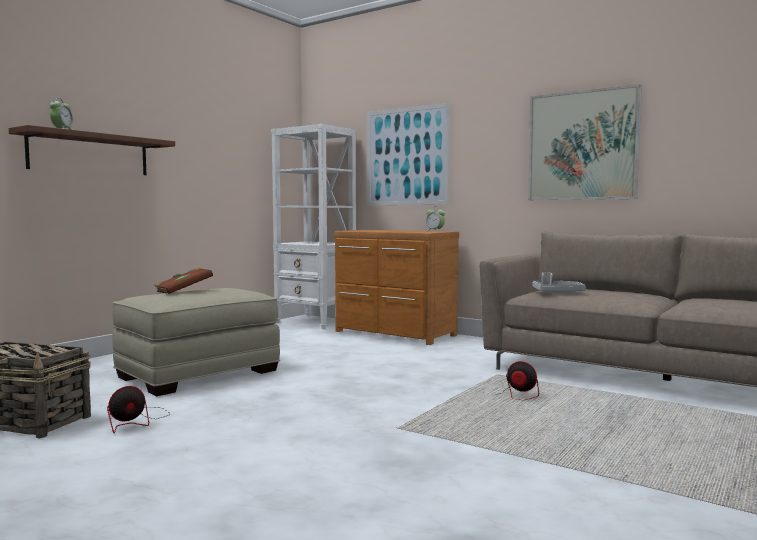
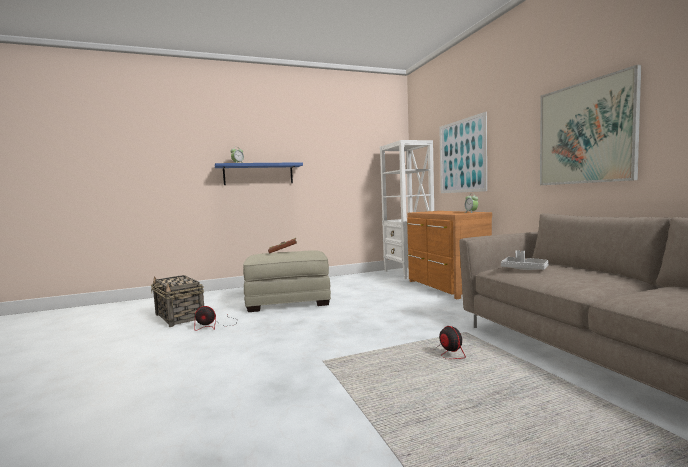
camera: 35 degrees right, 0 degrees up
brown shelf [9,125,175,175] -> blue shelf [215,162,303,185]

